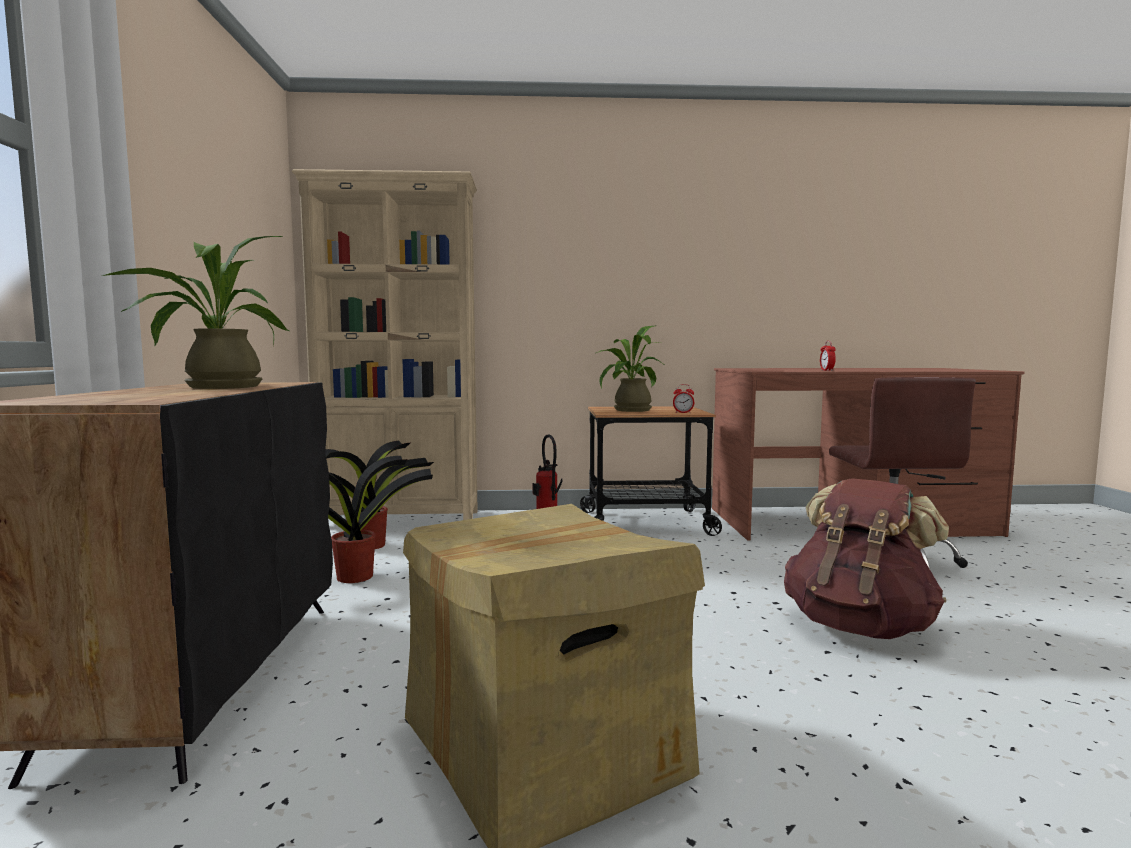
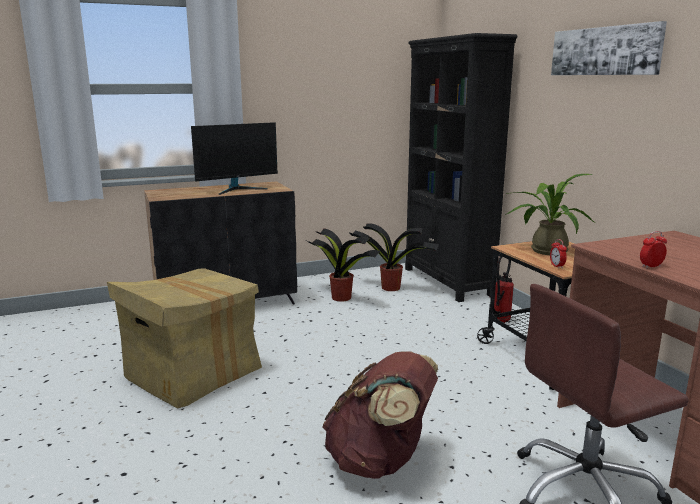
camera: 70 degrees right, 10 degrees up
potted plant [102,236,289,389] -> monitor [191,122,278,195]
beige bookcase [292,169,478,520] -> black bookcase [405,33,518,302]
none -> picture [551,21,667,75]

